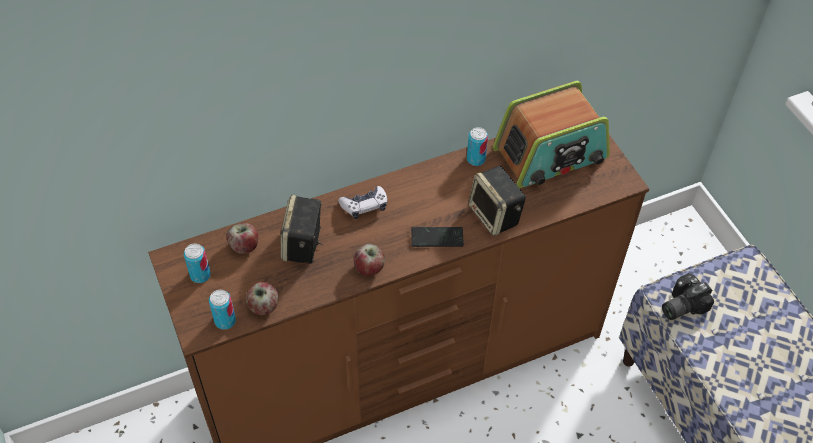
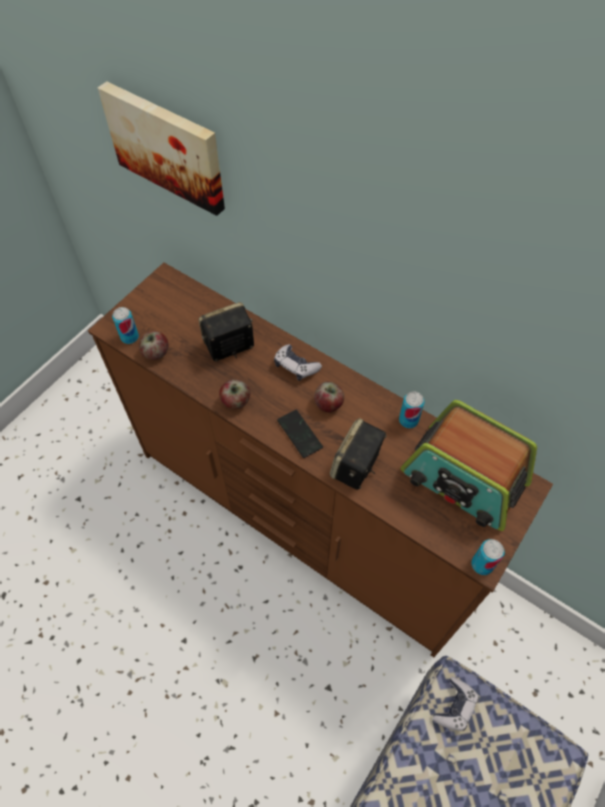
camera: 60 degrees right, 5 degrees up
can [184,244,211,283] -> can moved to [471,539,505,575]
apple [227,223,258,254] -> apple moved to [314,381,344,413]
camera [662,273,714,320] -> game controller [432,677,479,731]
none -> picture [98,81,225,216]

